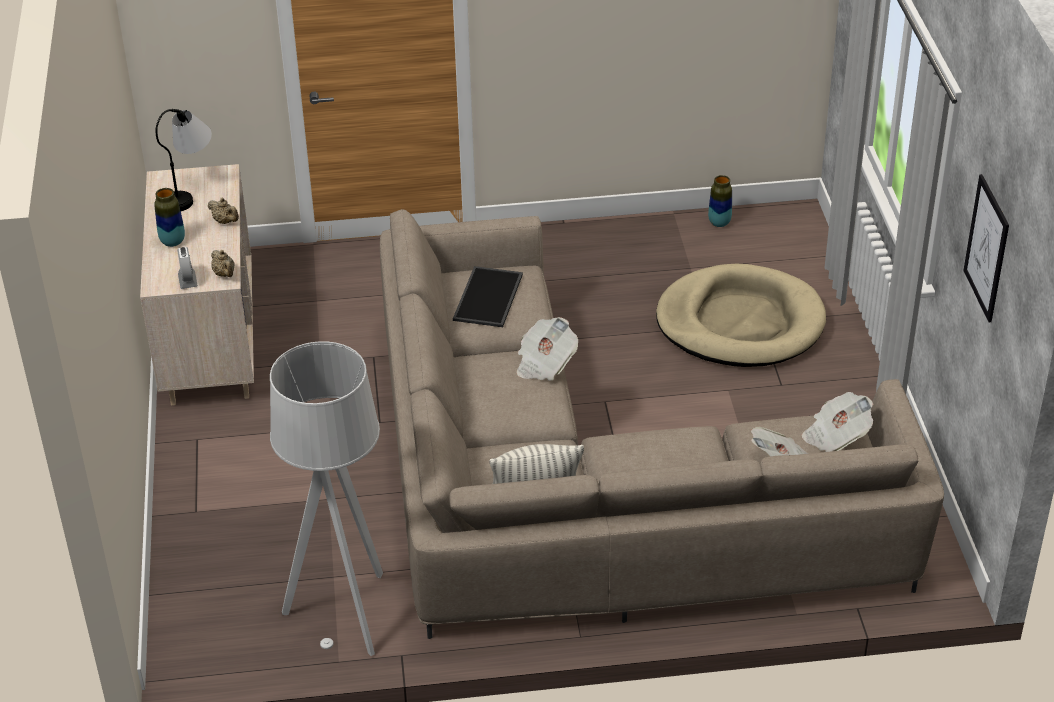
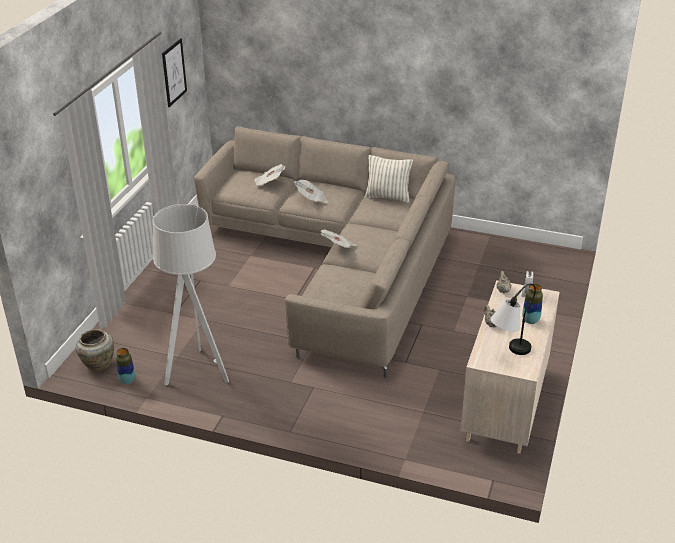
camera: 155 degrees left, 5 degrees down
grey floor lamp [270,341,383,656] -> grey floor lamp moved to [153,204,229,385]
tray [453,266,523,327] -> none
beige dog bed [656,264,826,367] -> none
newspaper [802,392,873,452] -> newspaper moved to [294,180,328,203]
none -> beige vase [76,329,114,371]

